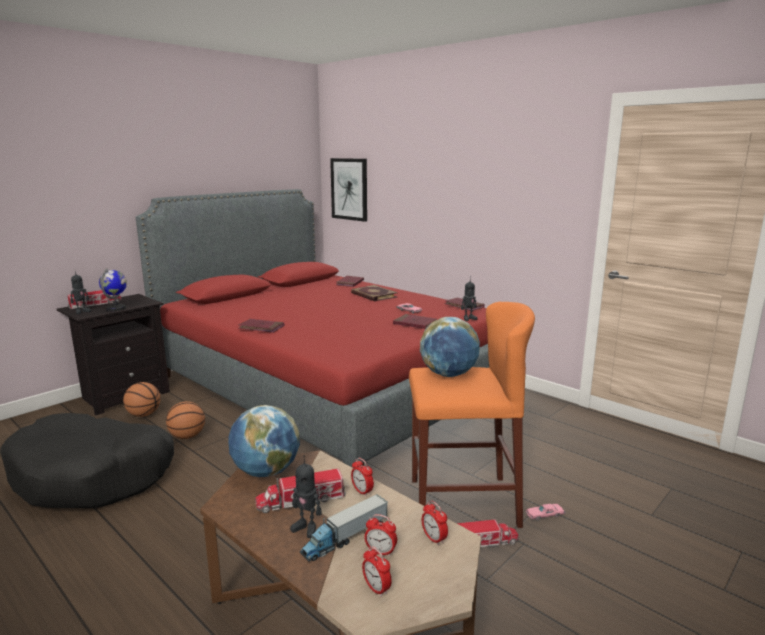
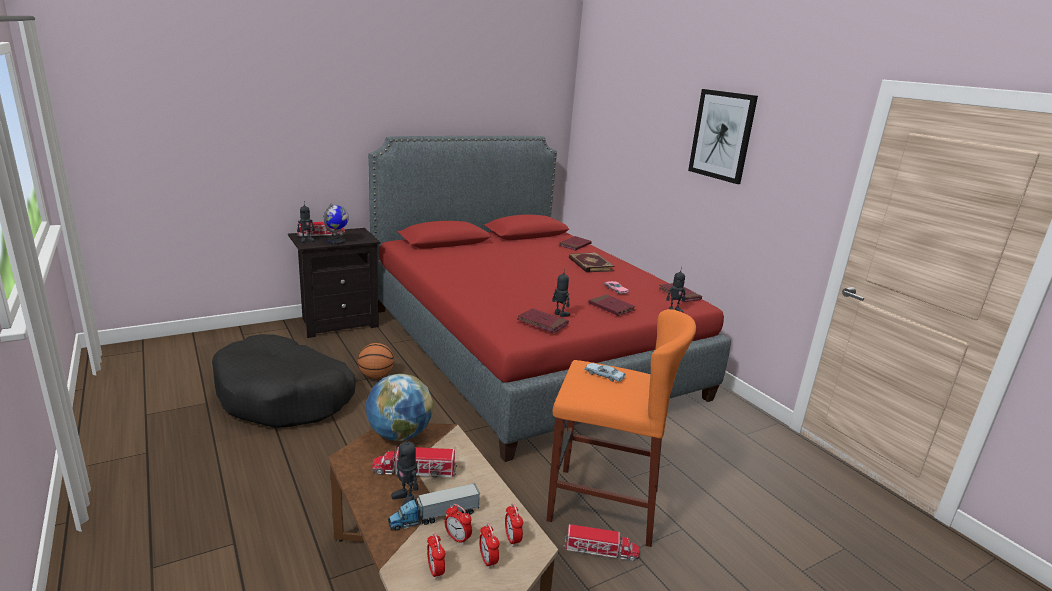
camera: 15 degrees right, 5 degrees up
basketball [123,382,161,417] -> none
red book [238,319,284,333] -> red book moved to [517,308,569,333]
picture [330,158,367,222] -> picture moved to [688,89,758,184]
alarm clock [351,458,374,497] -> alarm clock moved to [479,524,499,569]
globe [420,317,480,377] -> blue toy car [584,363,626,382]
pink toy car [525,504,566,520] -> none
none -> toy robot [552,268,570,317]

